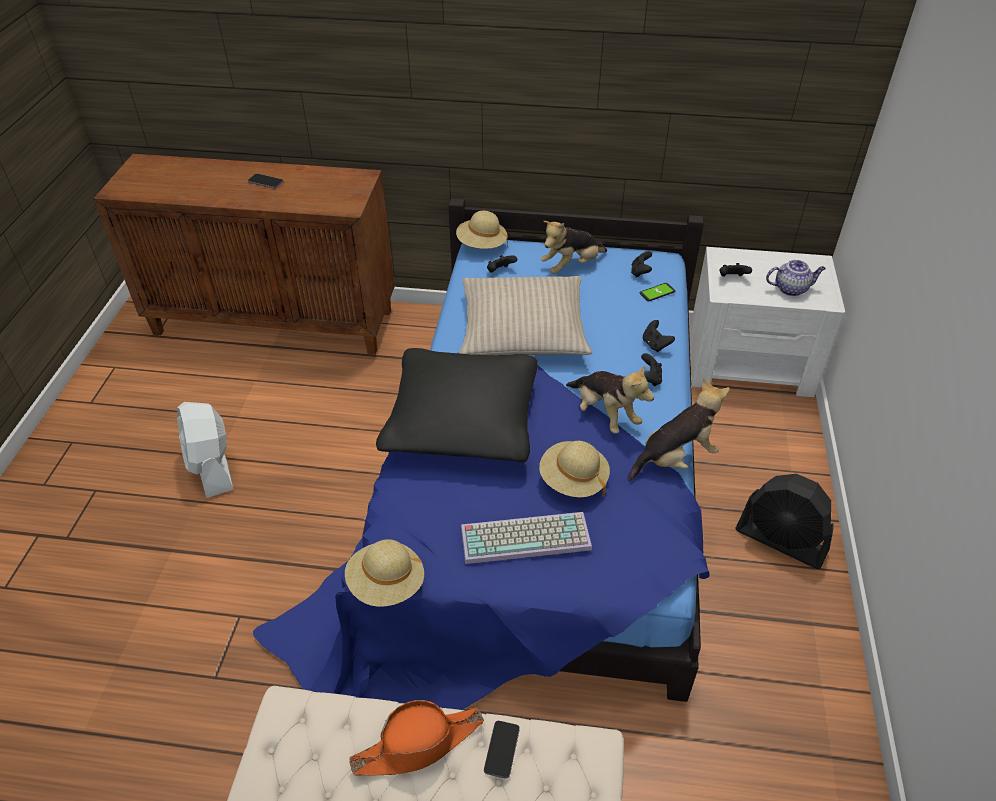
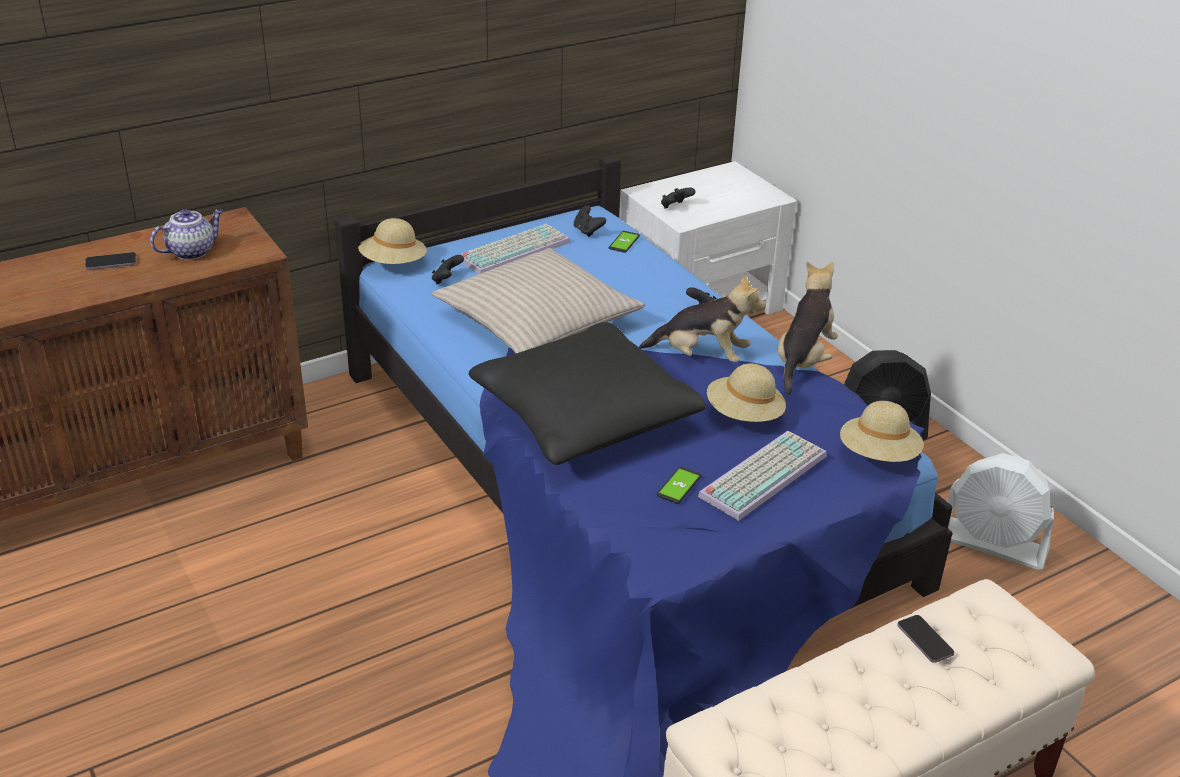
camera: 40 degrees left, 10 degrees down
white fan [177,402,233,498] -> white fan moved to [947,453,1054,570]
beige hat [345,539,424,607] -> beige hat moved to [840,401,924,462]
orange hat [349,700,484,776] -> none
plush toy [541,221,607,274] -> keyboard [459,224,571,274]
black game controller [643,320,675,352] -> none
teapot [766,260,826,296] -> teapot moved to [150,209,223,260]
none -> phone [657,467,702,504]

